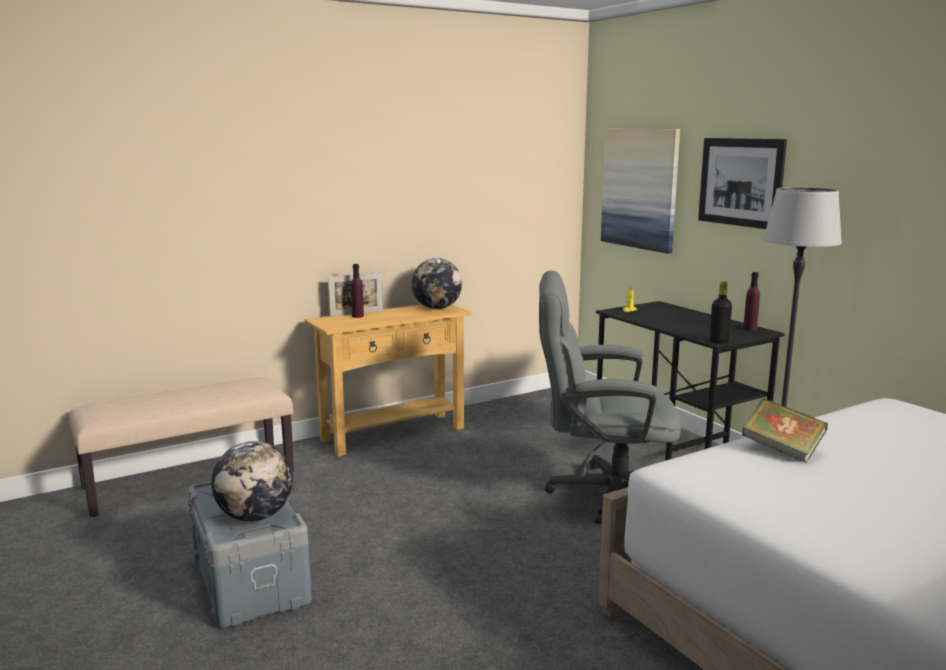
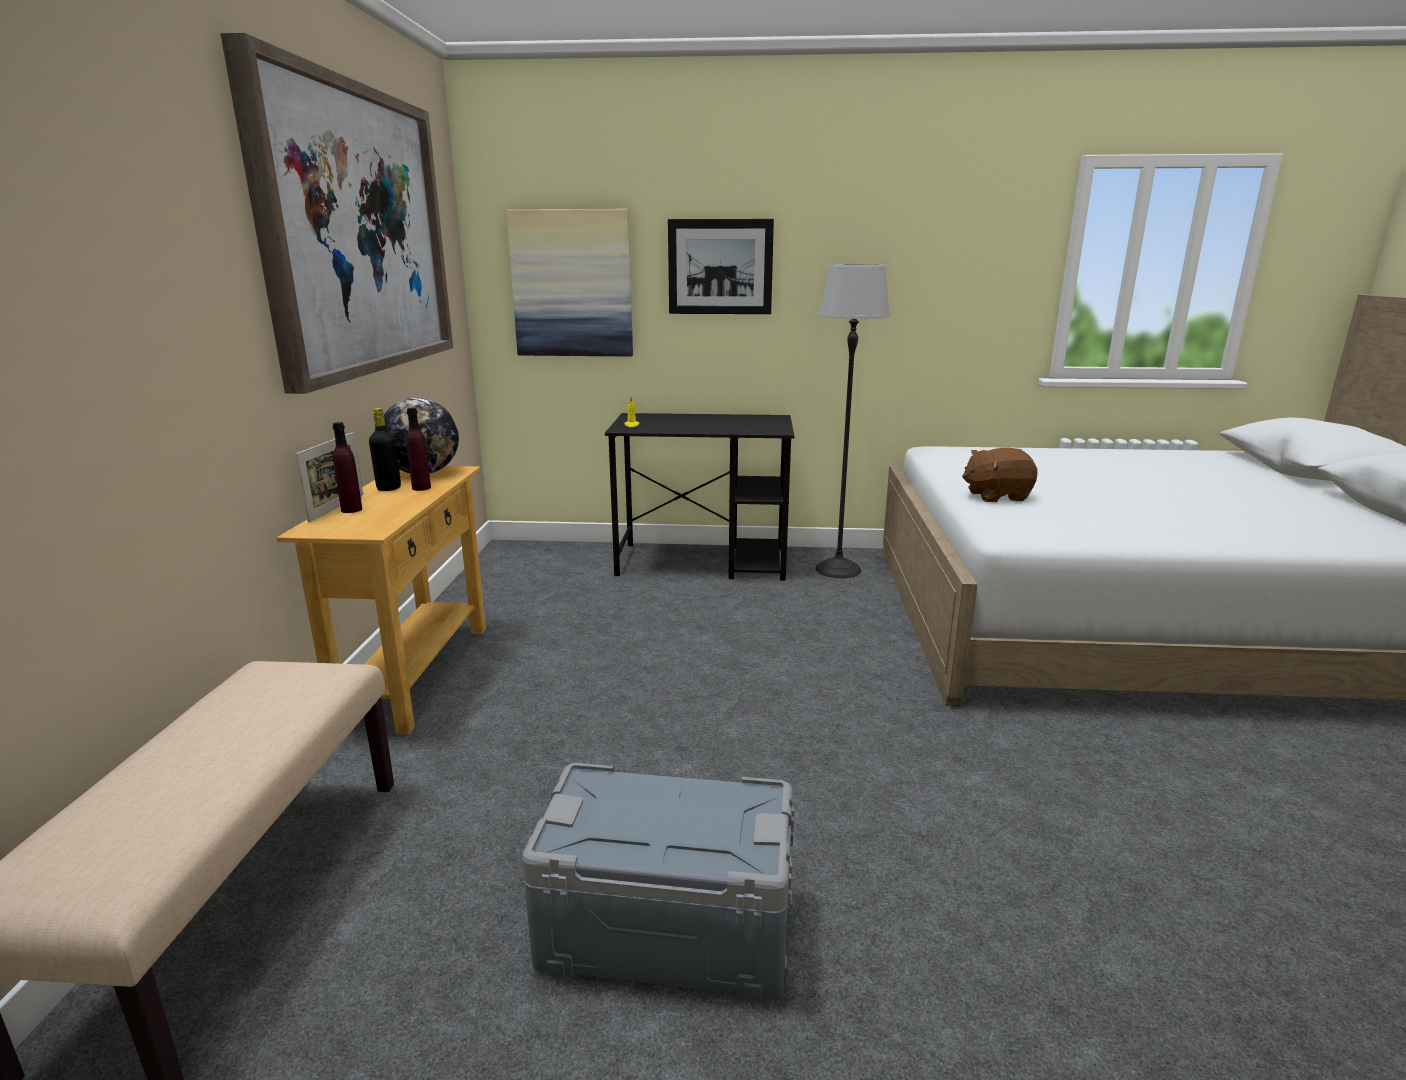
camera: 55 degrees left, 5 degrees up
globe [211,441,293,522] -> none
grey office chair [539,270,681,524] -> none
black bottle [710,282,732,344] -> black bottle moved to [369,408,401,491]
book [742,398,828,463] -> brown plush toy [962,448,1038,502]
purple bottle [743,272,760,331] -> purple bottle moved to [406,407,431,491]
none -> picture [220,33,453,394]

